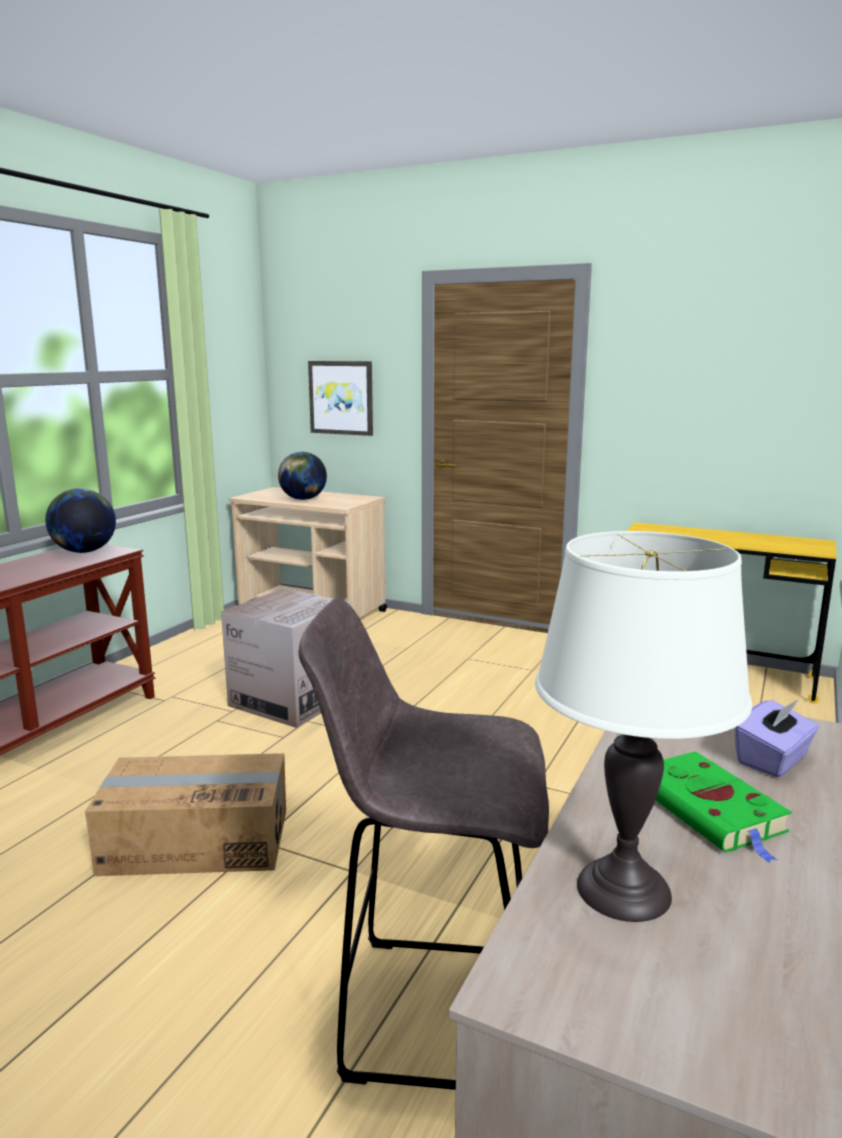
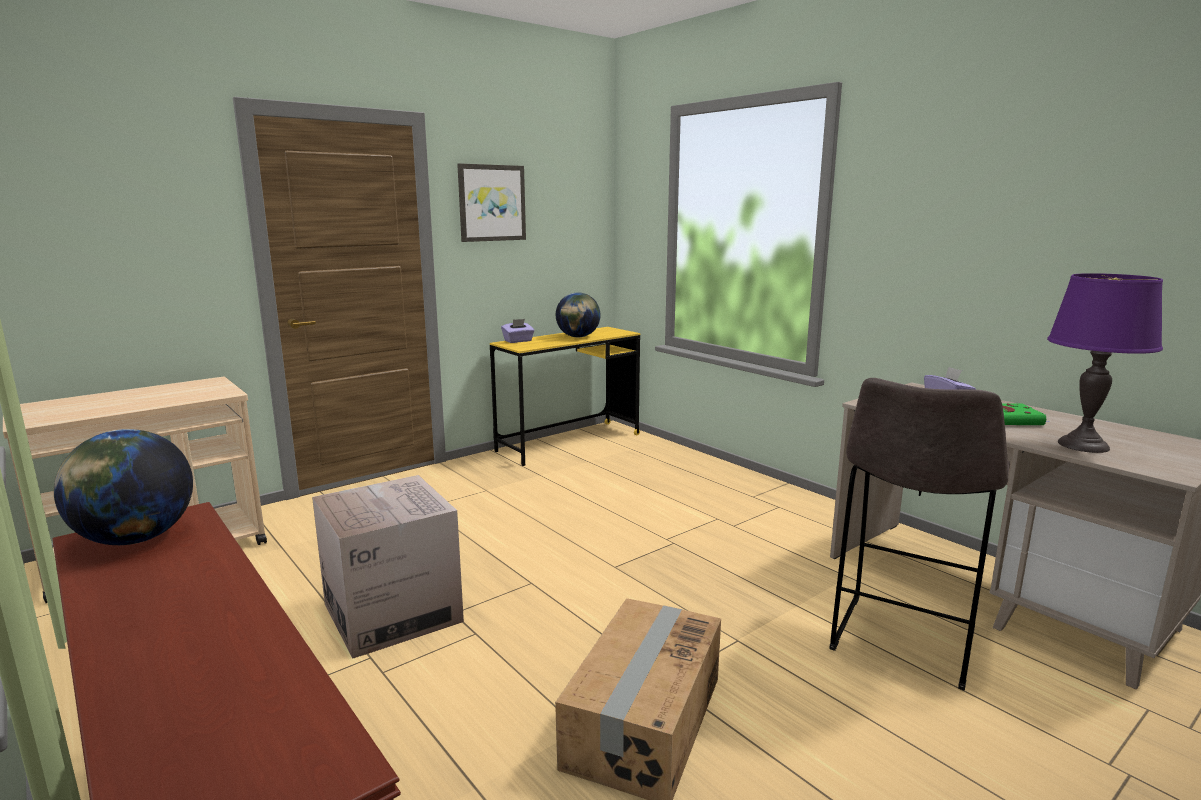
camera: 65 degrees left, 0 degrees up
globe [278,452,327,500] -> globe moved to [556,292,600,337]
picture [308,361,373,436] -> picture moved to [457,163,526,242]
white table lamp [535,531,752,922] -> purple table lamp [1047,273,1163,453]
none -> purple tissue box [501,319,535,343]

